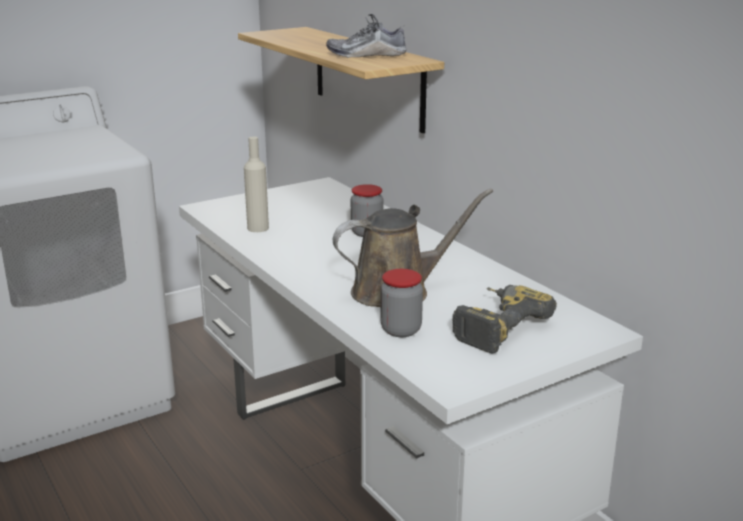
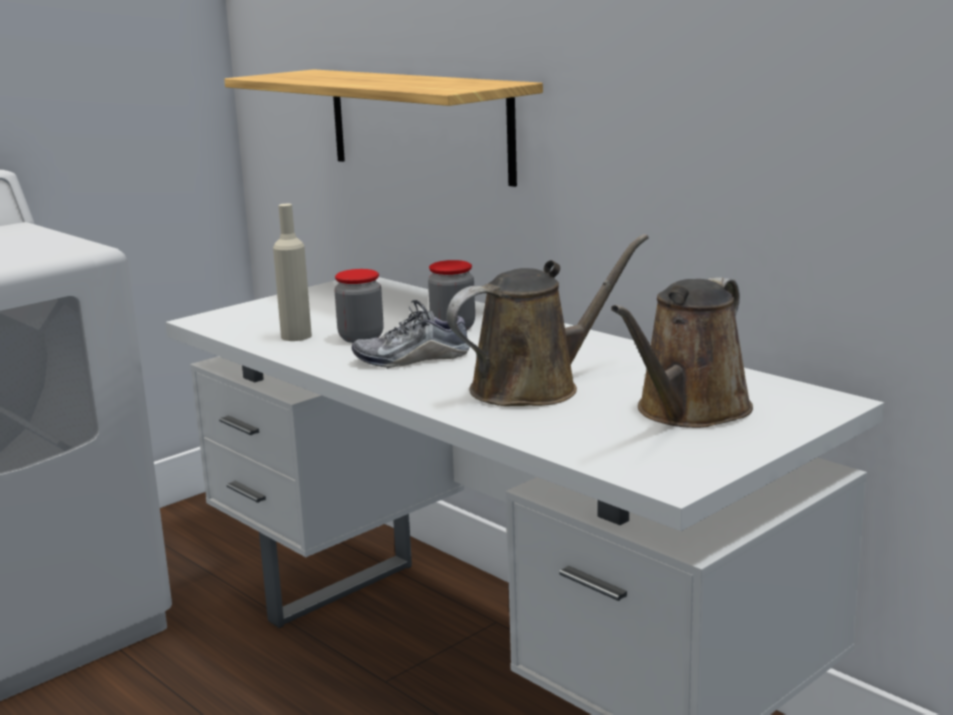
camera: 10 degrees left, 5 degrees down
shoe [326,14,407,58] -> shoe moved to [352,300,470,369]
jar [380,269,423,337] -> jar moved to [334,269,384,343]
power drill [453,285,557,353] -> brown watering can [611,277,753,428]

